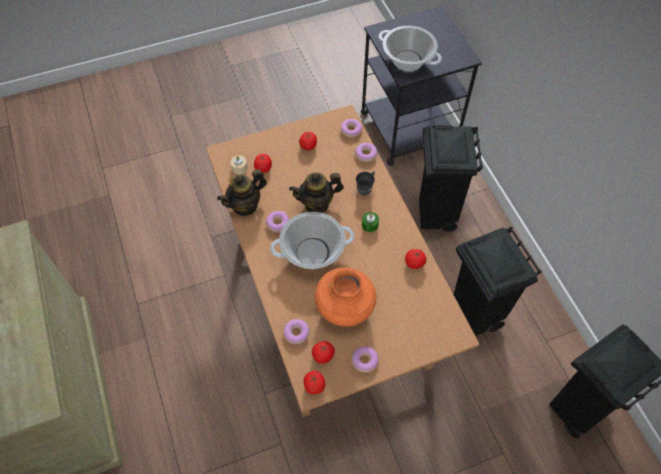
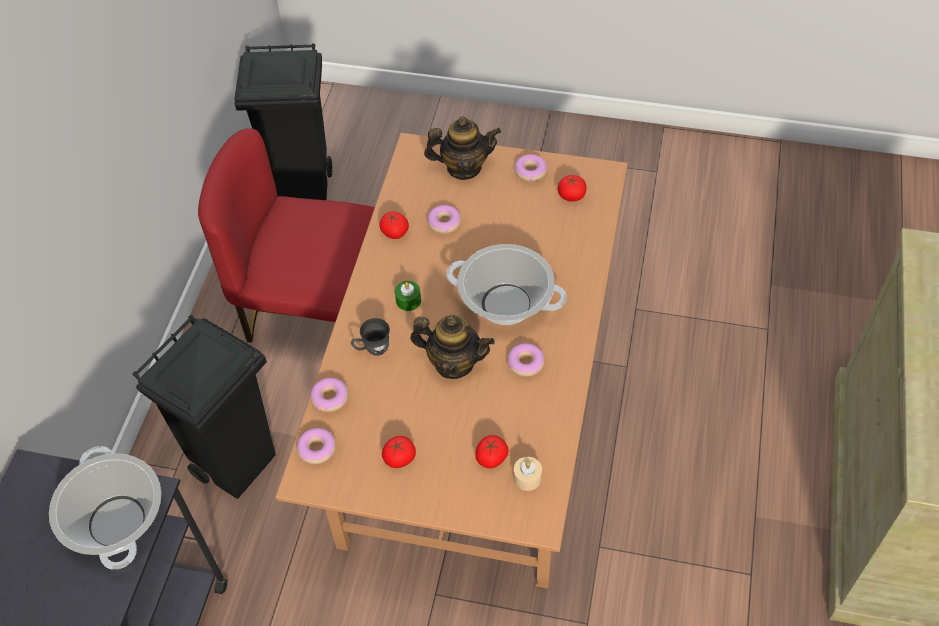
camera: 145 degrees left, 5 degrees down
teapot [217,169,267,216] -> teapot moved to [424,117,501,180]
donut [283,319,310,344] -> donut moved to [427,205,461,234]
tomato [304,371,325,394] -> none
orange vase [315,267,376,327] -> none
black trash can [454,226,542,336] -> red chair [198,128,375,343]

